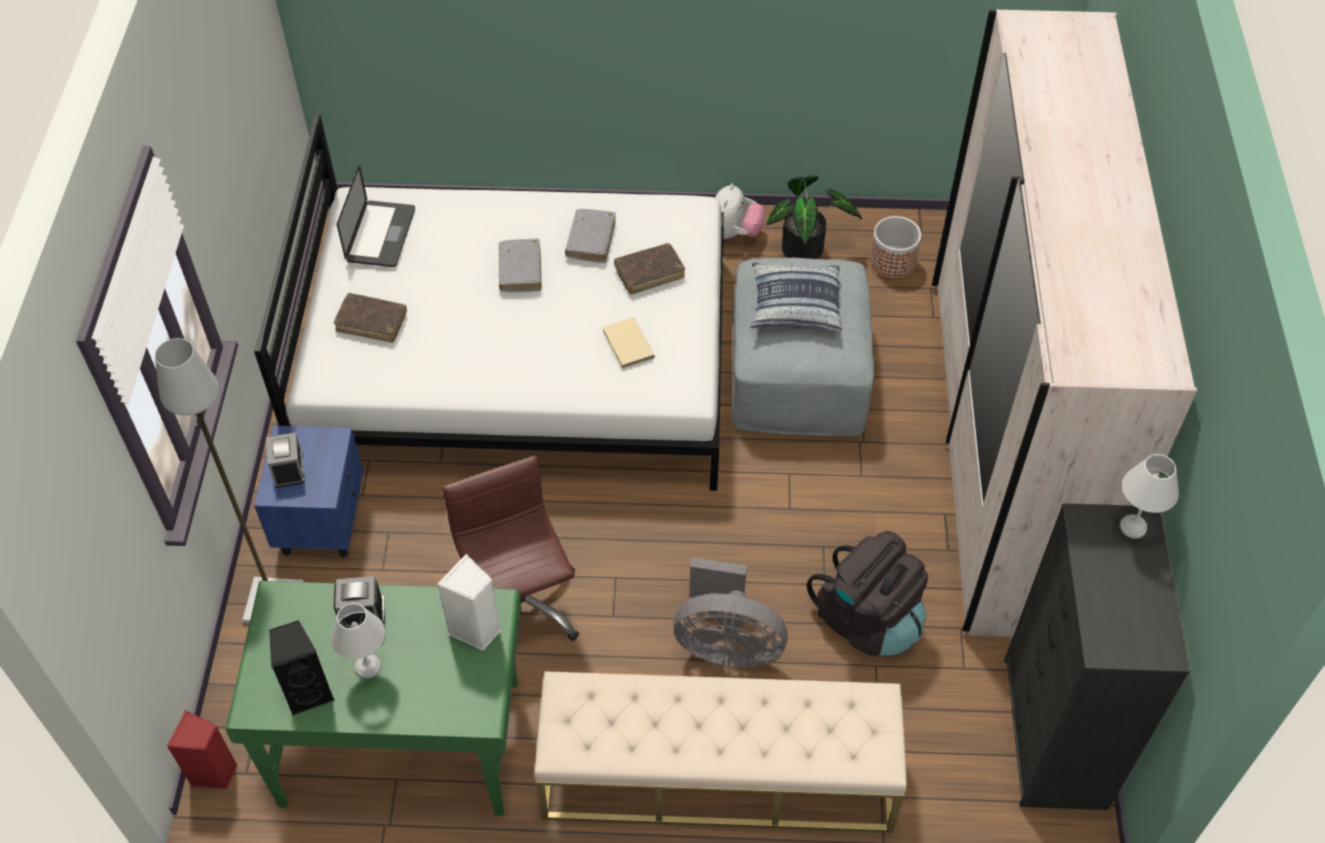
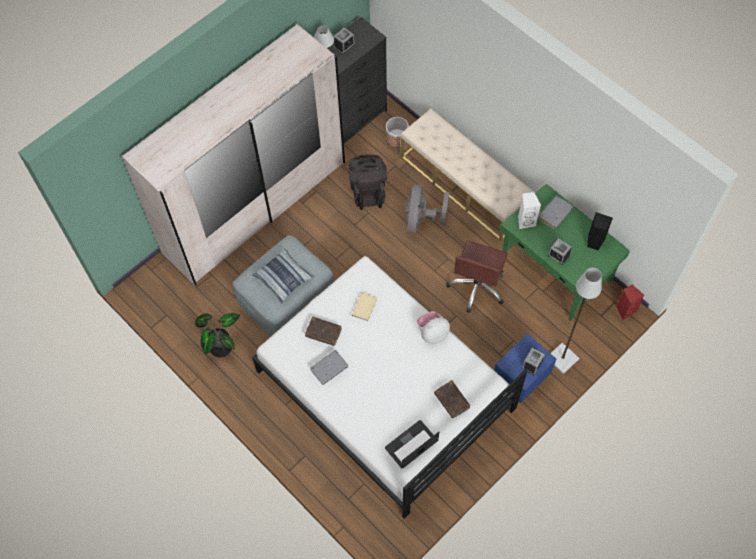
camera: 135 degrees left, 10 degrees up
white table lamp [331,603,385,678] -> none
grey book [499,239,542,292] -> grey book moved to [538,196,573,229]
grey fan [674,557,788,668] -> grey fan turned 135 degrees counterclockwise [405,184,449,233]
plush toy [715,184,765,239] -> plush toy moved to [417,311,450,344]
planter [870,216,921,279] -> planter moved to [386,117,409,148]
none -> alarm clock [334,27,355,54]

